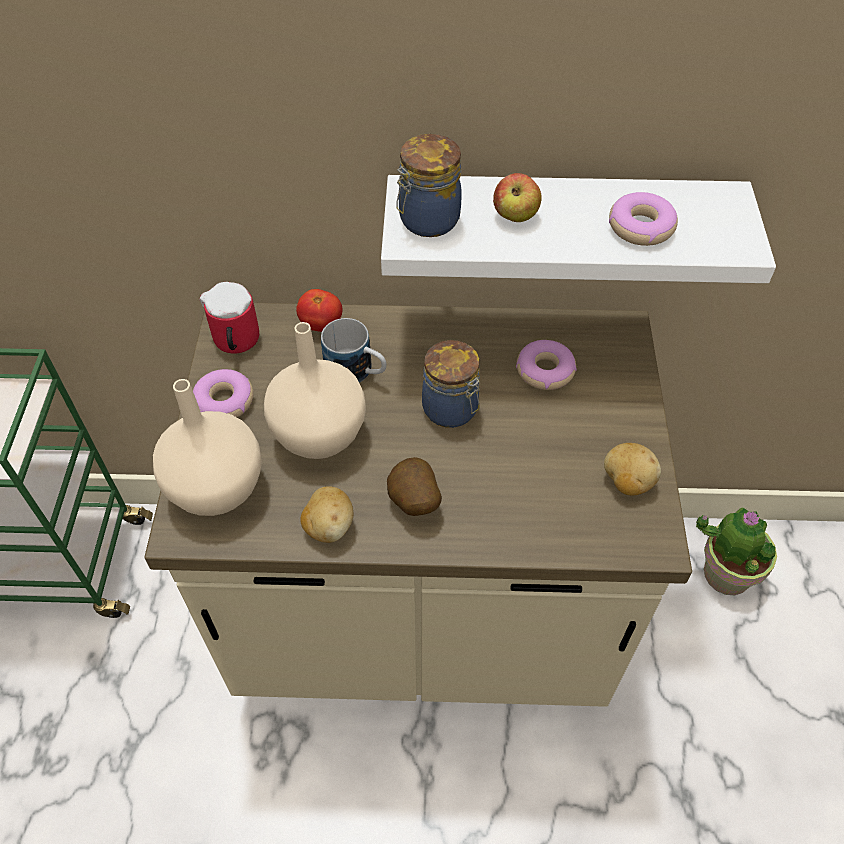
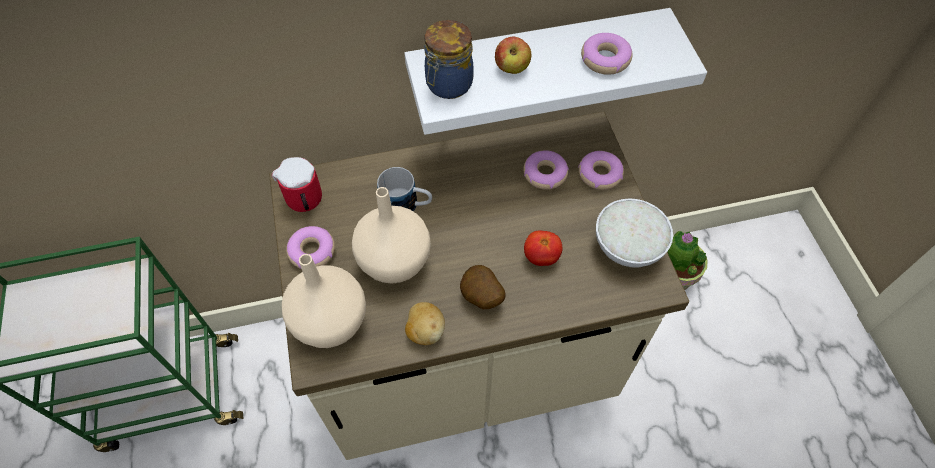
camera: 15 degrees left, 5 degrees up
tomato [296,289,343,332] -> tomato moved to [524,230,562,266]
jar [422,340,480,428] -> none
potato [604,443,661,496] -> white bowl [596,199,673,268]
none -> donut [578,151,624,190]

